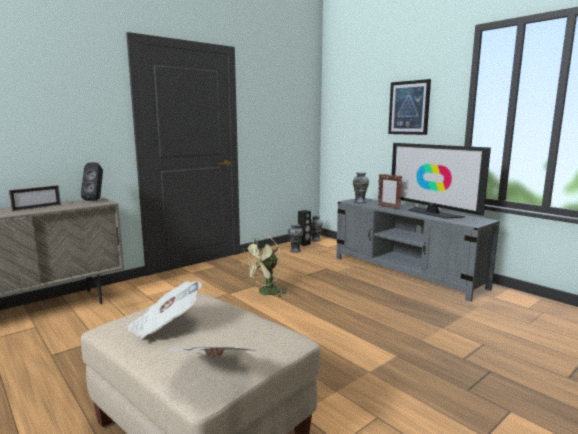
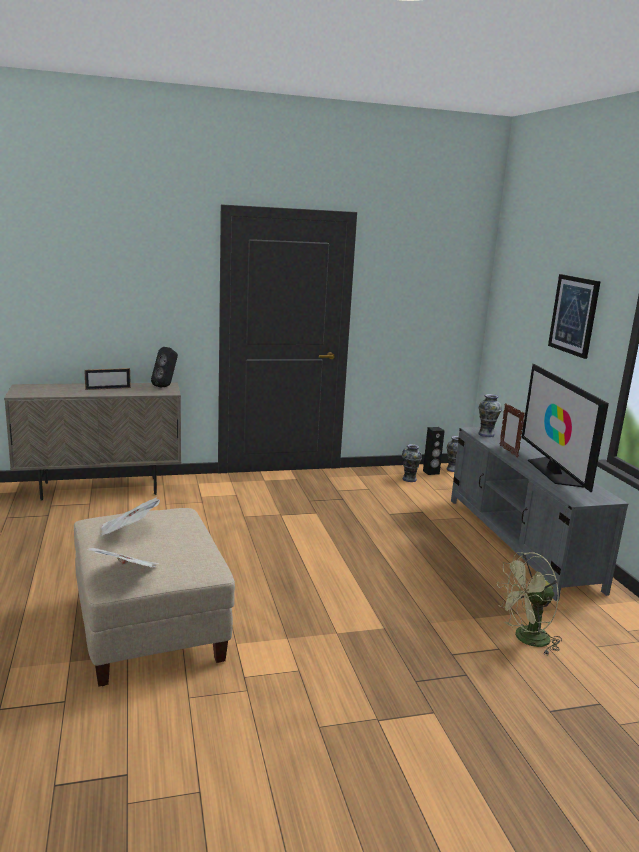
camera: 25 degrees right, 5 degrees up
green fan [242,236,287,297] -> green fan moved to [497,552,562,655]

